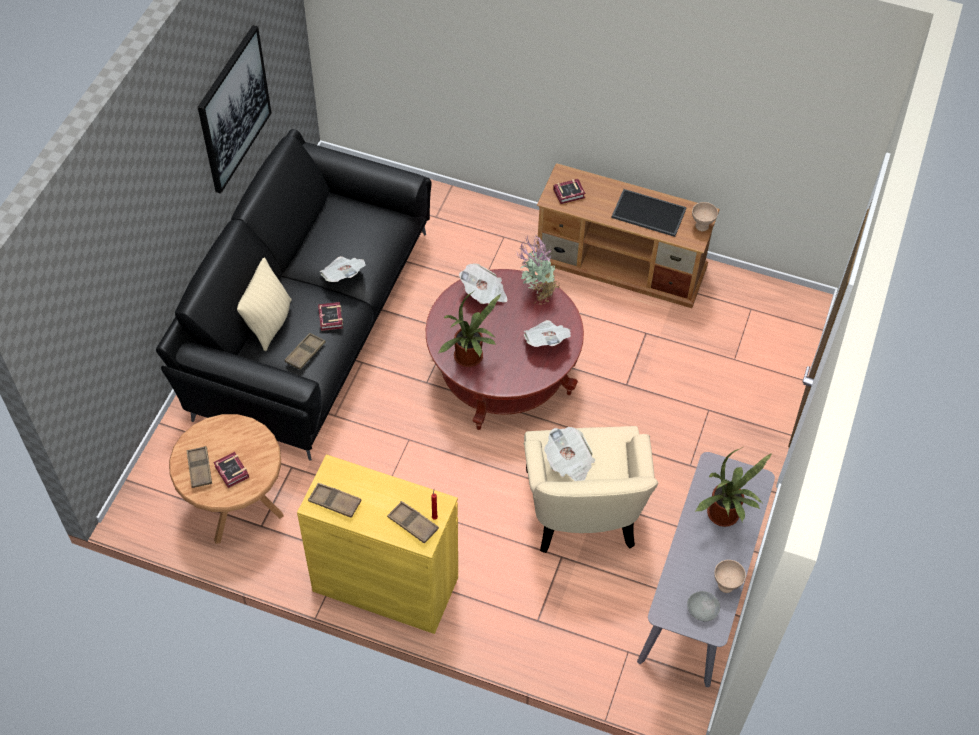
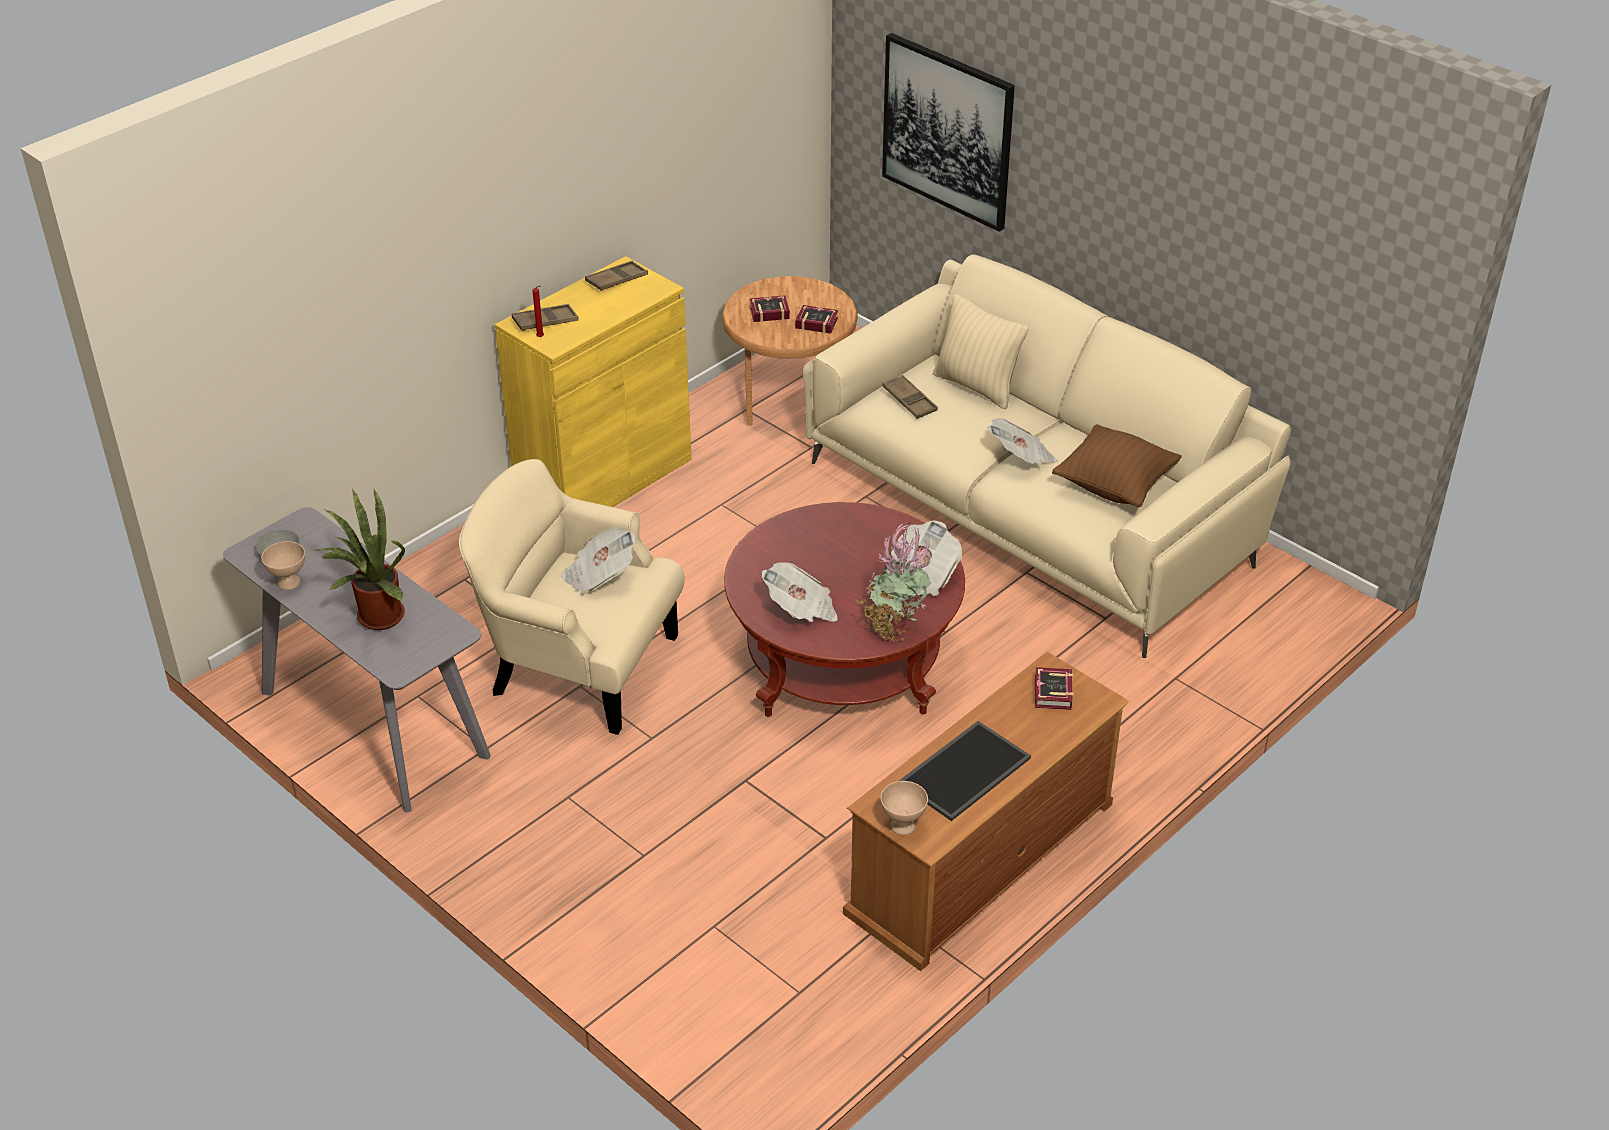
camera: 115 degrees right, 15 degrees down
black sofa [156,129,432,461] -> beige sofa [803,254,1291,658]
brown tray [187,446,212,488] -> none
picture [198,25,271,194] -> picture moved to [882,33,1015,232]
book [318,302,343,331] -> book moved to [795,305,838,334]
potted plant [439,291,501,367] -> none
none -> brown pillow [1052,424,1182,507]

